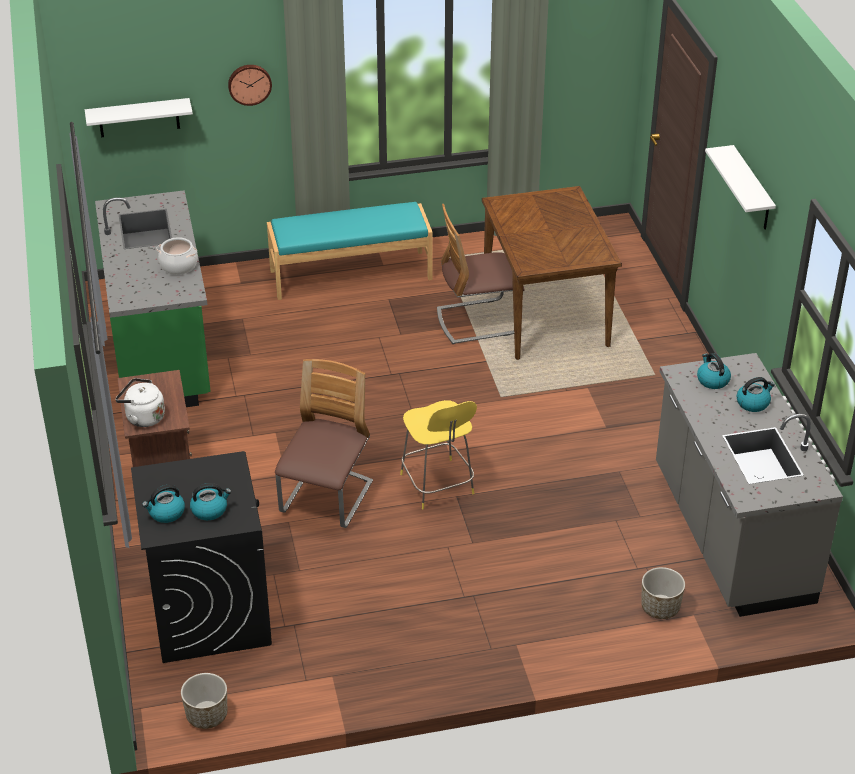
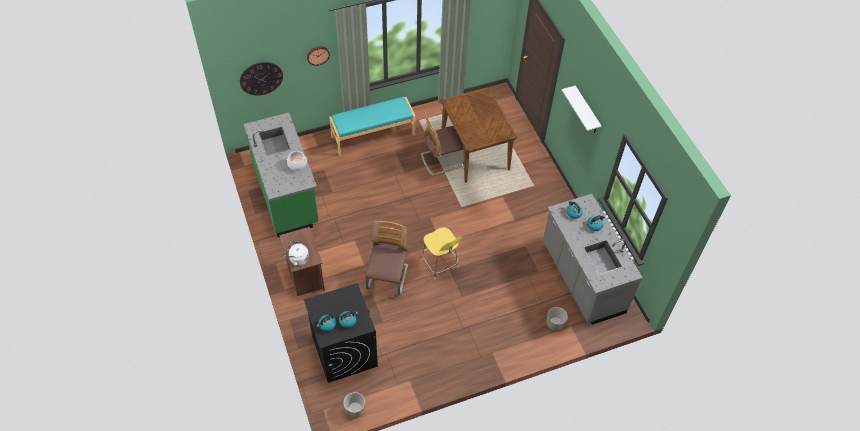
camera: 10 degrees left, 15 degrees up
white shelf [85,98,193,137] -> wall clock [240,62,283,96]

